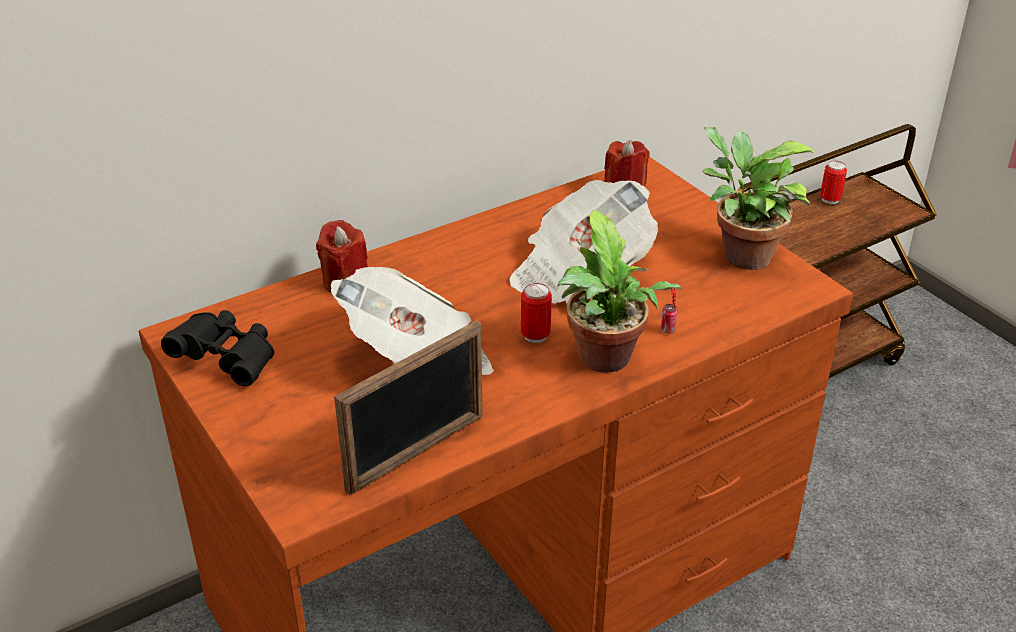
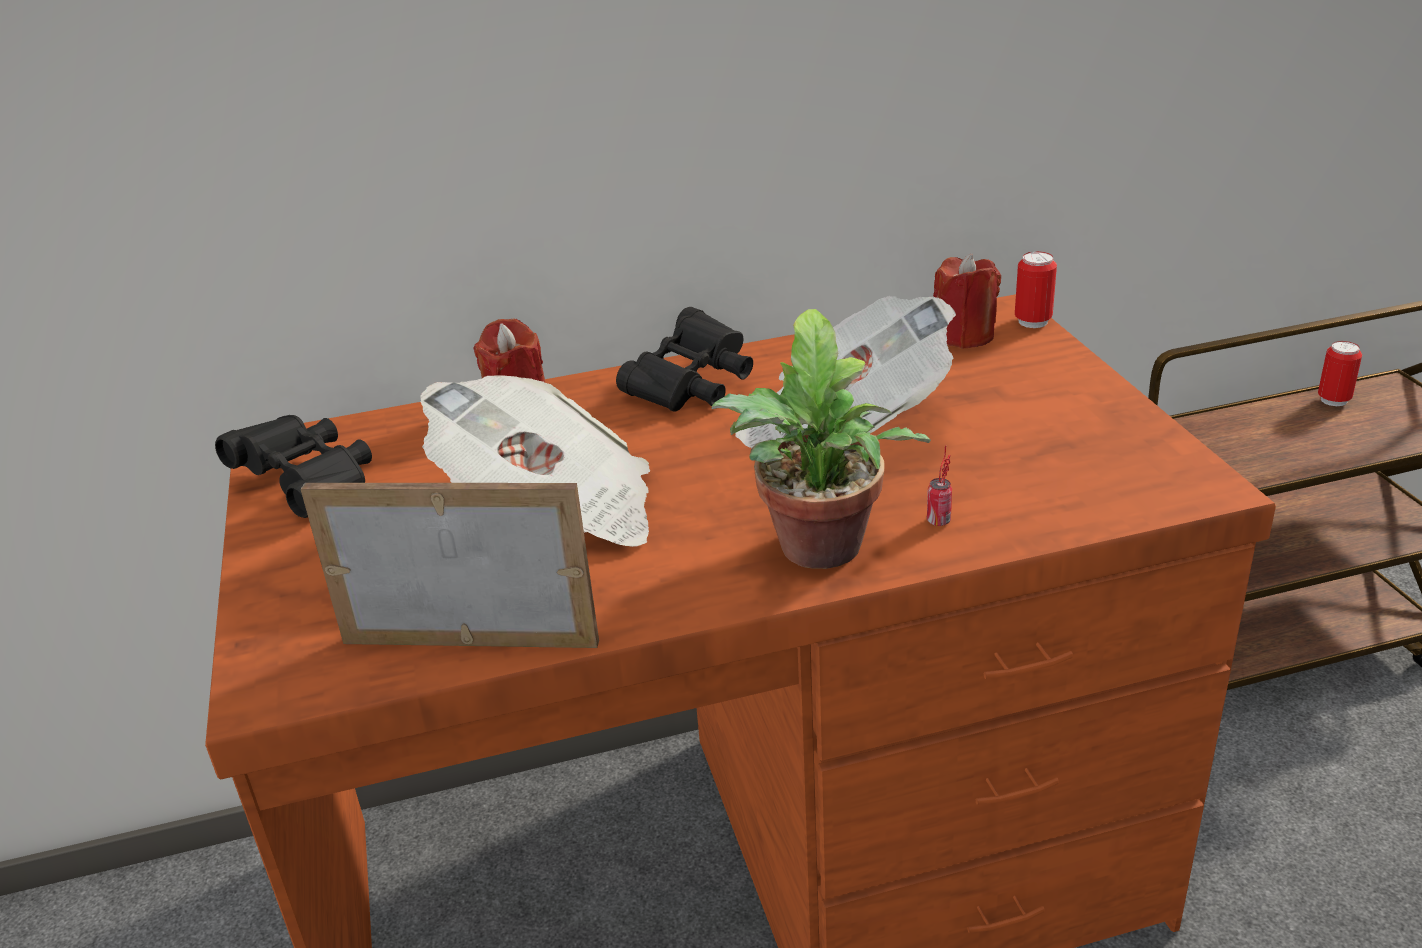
camera: 20 degrees right, 5 degrees down
picture frame [334,321,483,495] -> picture frame turned 150 degrees counterclockwise [300,483,599,648]
can [521,283,552,343] -> can moved to [1015,251,1057,328]
potted plant [703,127,816,270] -> none
none -> black binoculars [616,307,753,412]

